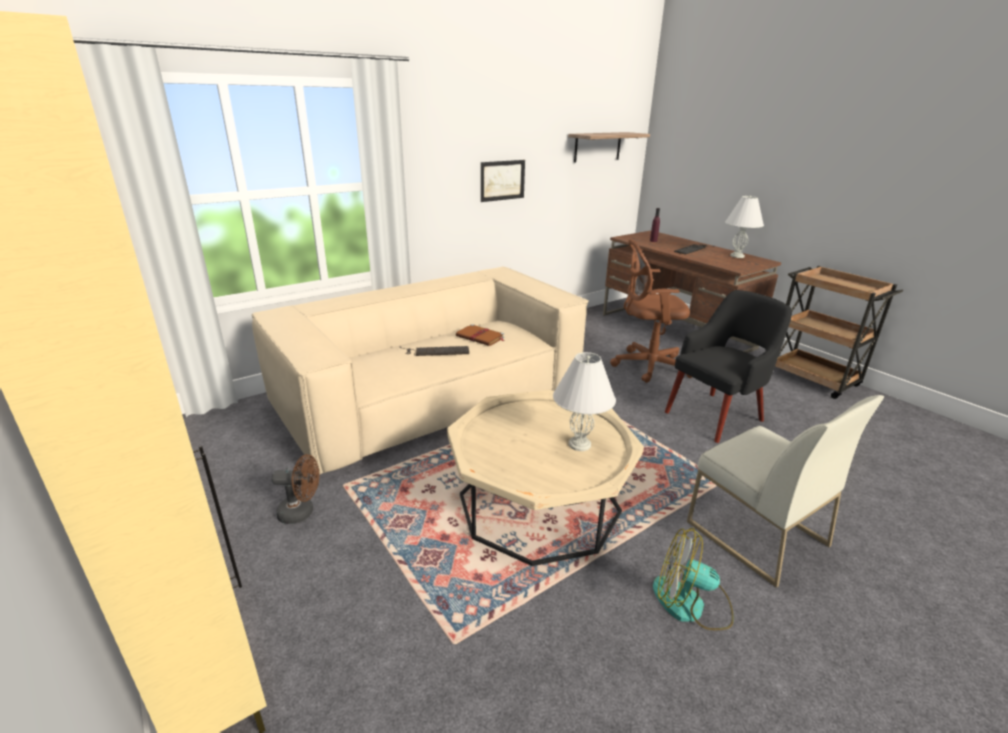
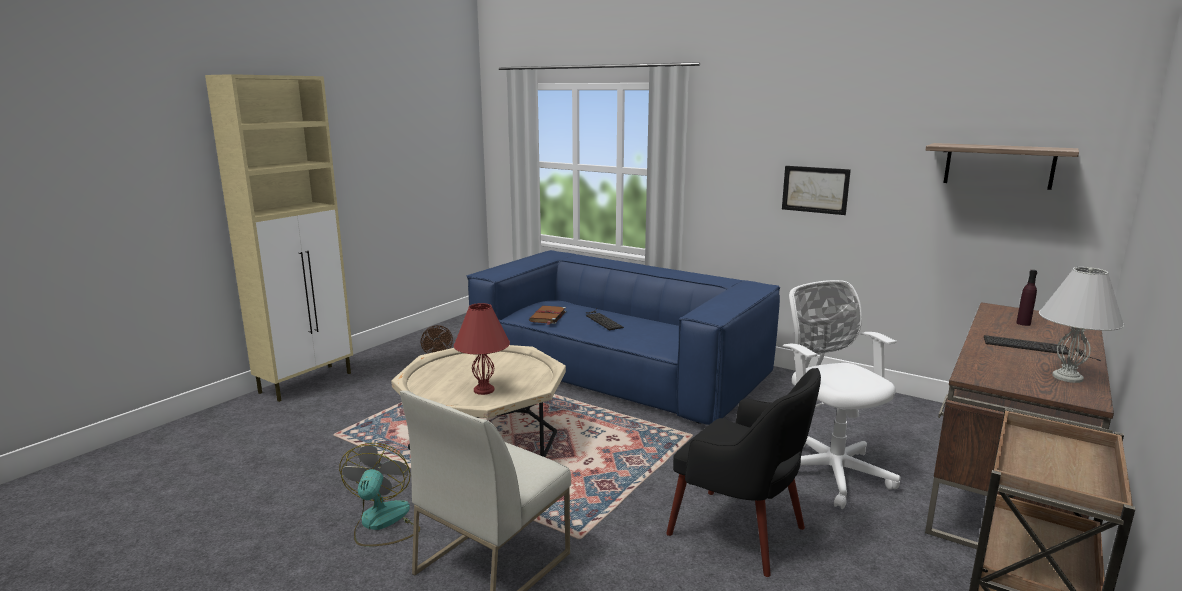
camera: 70 degrees right, 10 degrees down
beige sofa [251,266,589,474] -> blue sofa [466,250,780,425]
brown book [456,324,504,346] -> brown book moved to [529,306,566,325]
white table lamp [553,352,616,451] -> red table lamp [454,303,510,395]
brown office chair [610,240,692,383] -> white office chair [783,280,901,509]

